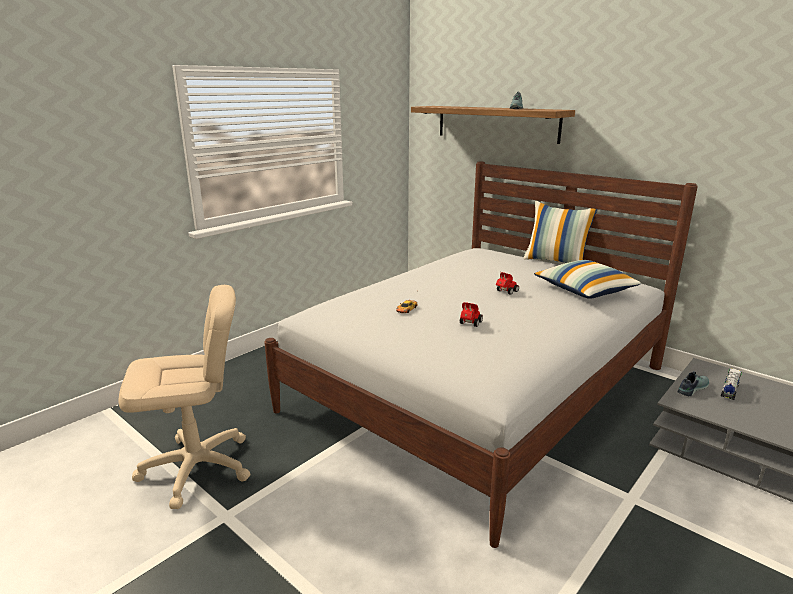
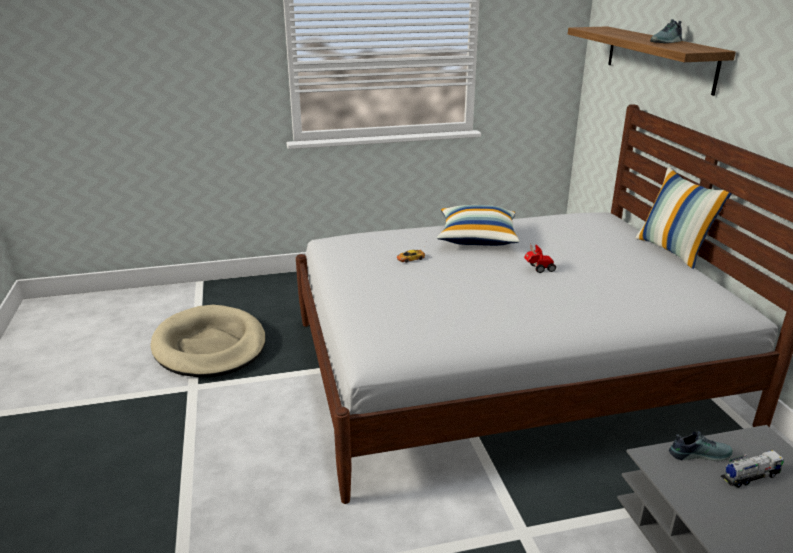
camera: 35 degrees right, 5 degrees up
beige office chair [118,285,250,509] -> beige dog bed [150,305,266,377]
toy car [460,302,483,327] -> none
pillow [534,260,641,299] -> pillow moved to [437,205,519,246]

